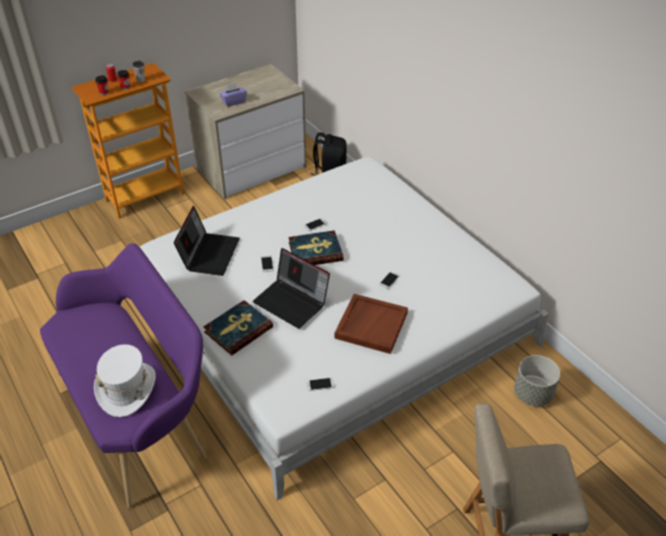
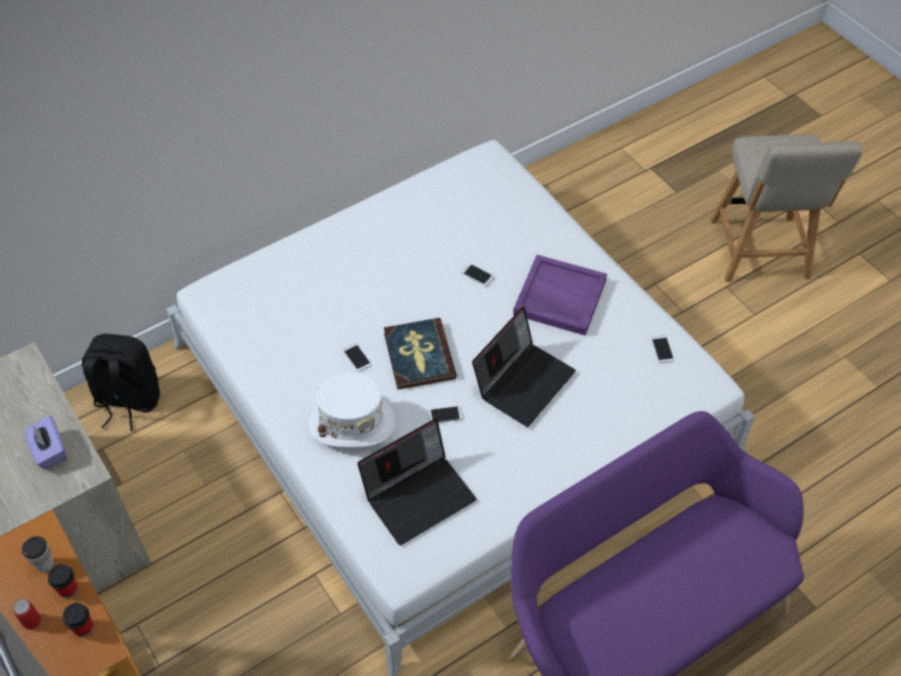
camera: 90 degrees left, 10 degrees up
white hat [94,344,156,417] -> white hat moved to [309,373,396,447]
laptop [174,206,240,276] -> laptop turned 135 degrees clockwise [357,419,476,545]
book [204,300,273,355] -> none
brown tray [335,294,408,354] -> purple tray [513,255,607,336]
grey planter [514,355,560,406] -> none

